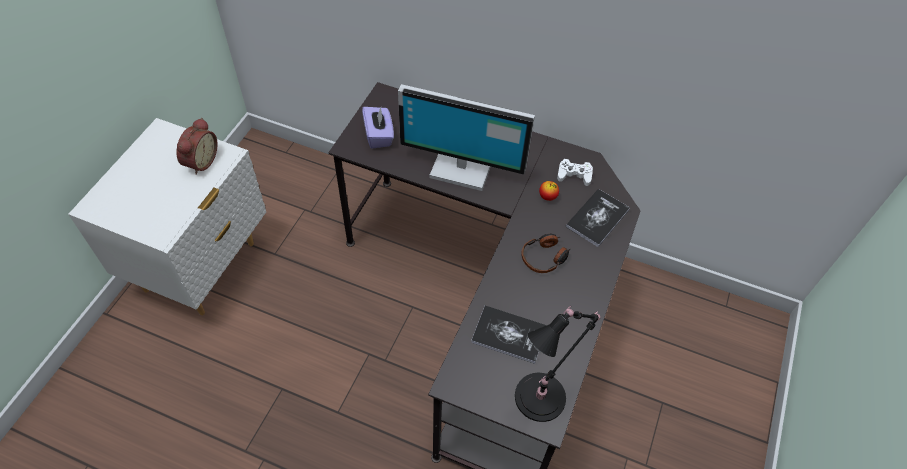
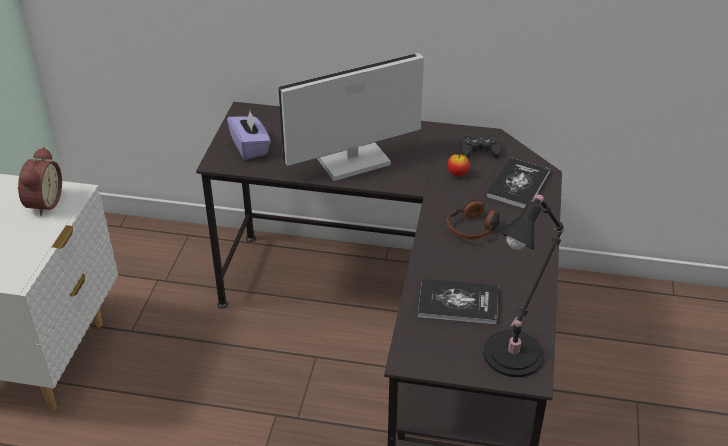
camera: 10 degrees left, 15 degrees down
monitor [398,84,535,191] -> monitor turned 150 degrees clockwise [278,53,424,181]
white game controller [557,159,593,186] -> black game controller [461,135,500,159]

